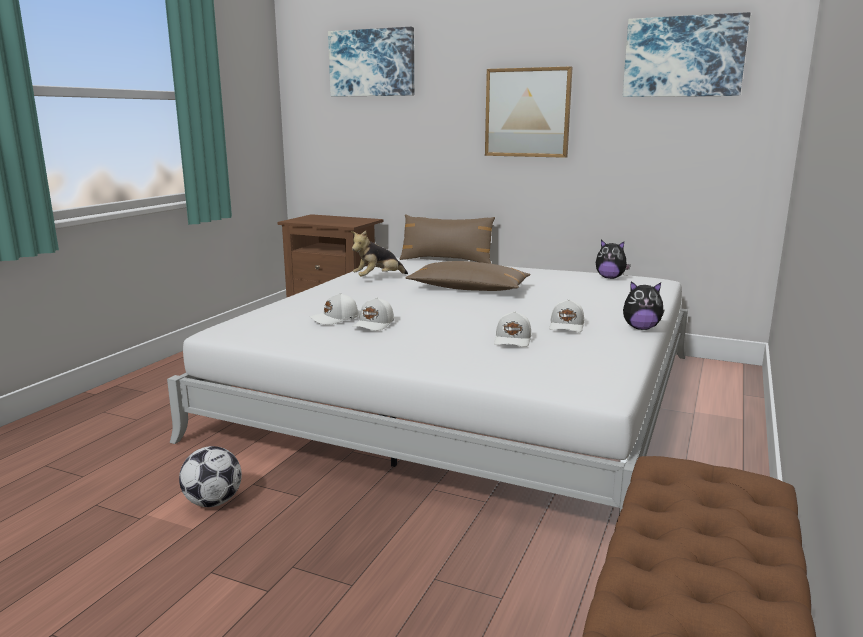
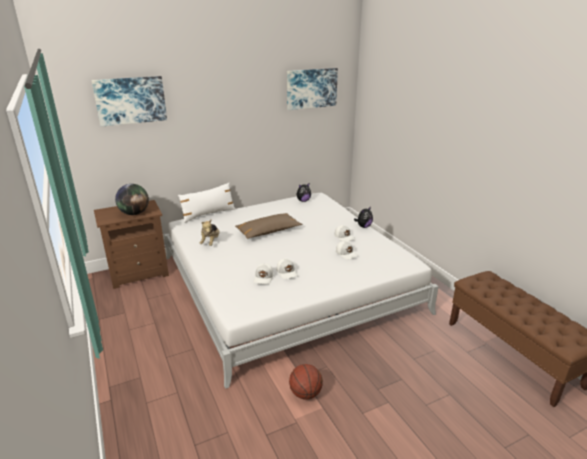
camera: 50 degrees left, 10 degrees up
football [179,446,242,507] -> basketball [289,364,323,400]
brown pillow [399,214,495,264] -> white pillow [178,183,235,223]
picture [485,66,572,158] -> none
none -> globe [115,184,149,215]

